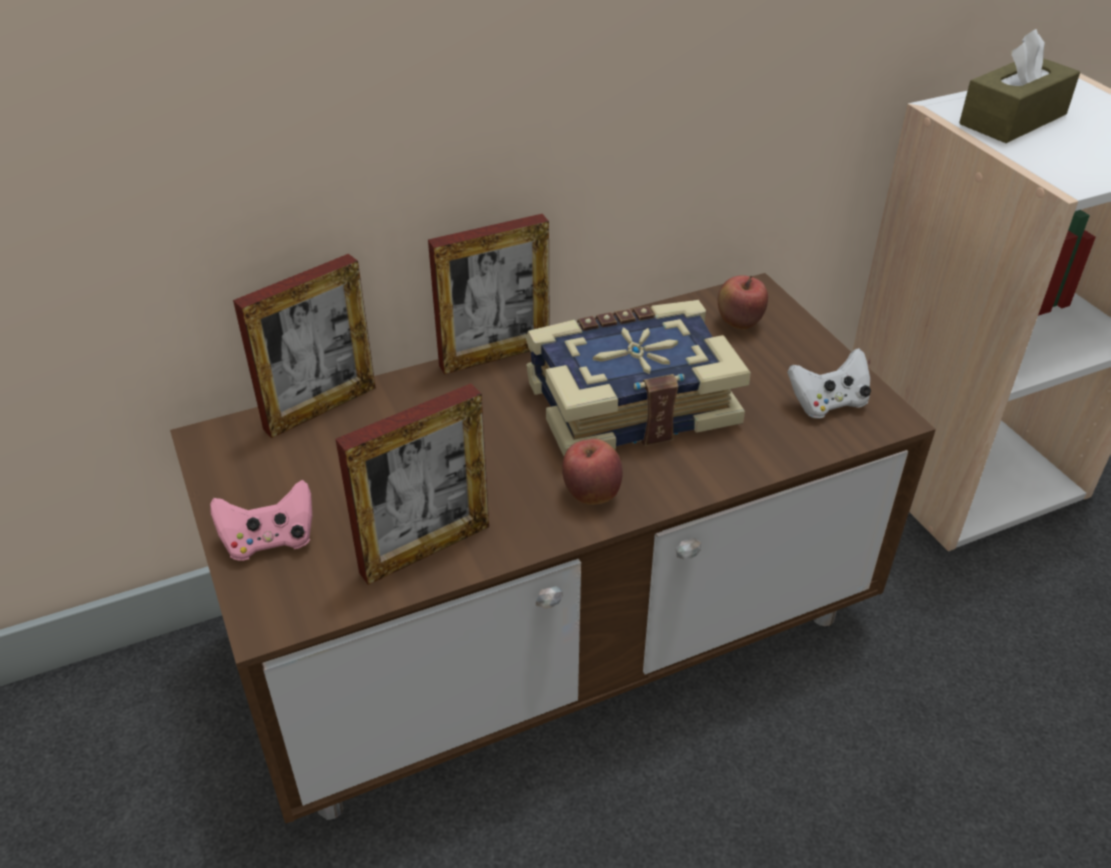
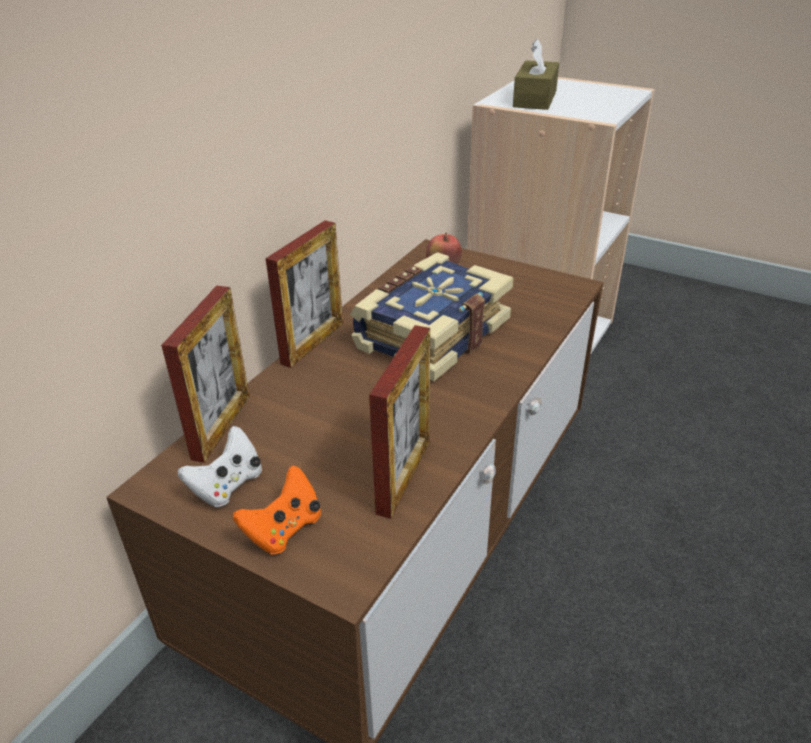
camera: 35 degrees left, 5 degrees down
pink game controller [210,480,312,561] -> orange game controller [233,466,321,555]
apple [562,439,623,505] -> none
white game controller [787,348,871,419] -> white game controller moved to [178,426,262,507]

